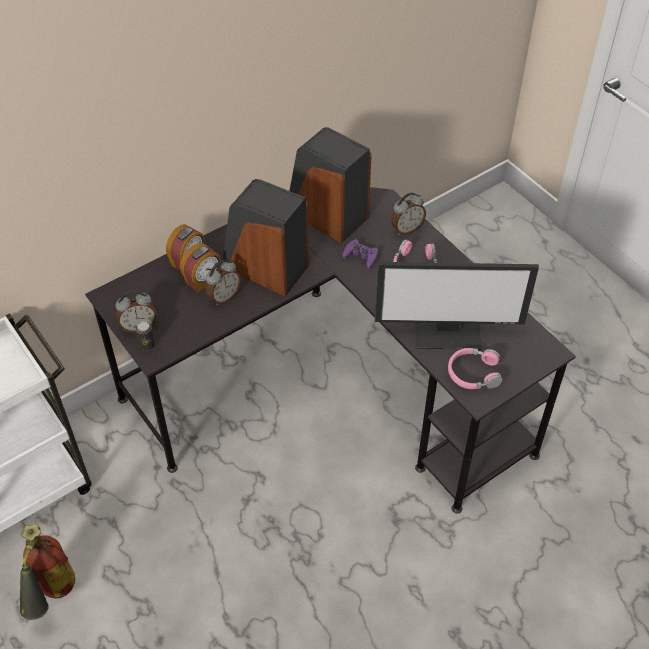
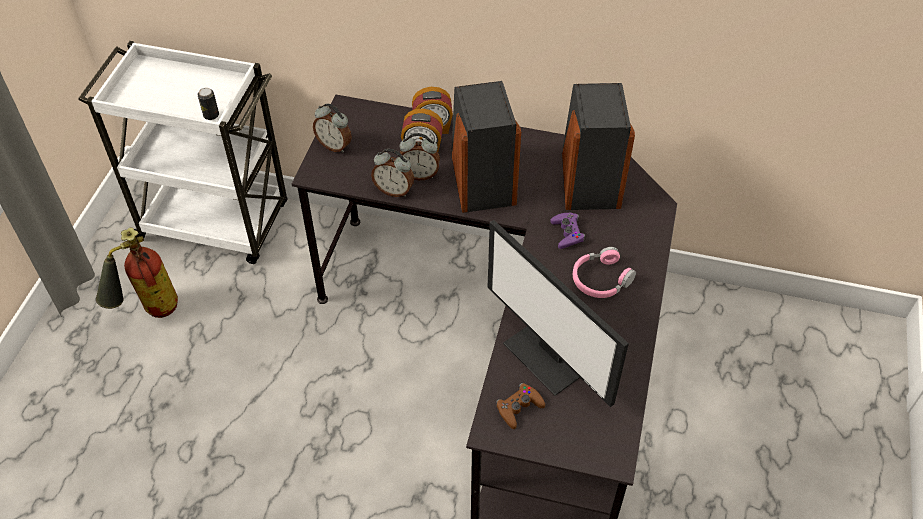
camera: 50 degrees right, 0 degrees up
can [136,321,155,351] -> can moved to [197,88,219,120]
alarm clock [391,192,426,235] -> alarm clock moved to [371,149,414,197]
pink headphones [448,348,503,389] -> brown game controller [496,383,545,429]

